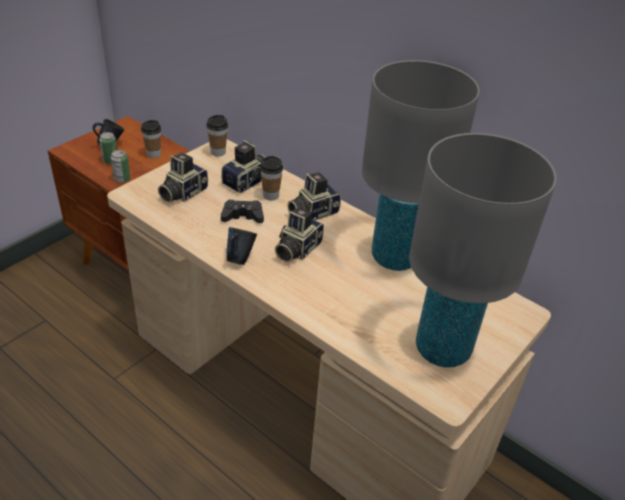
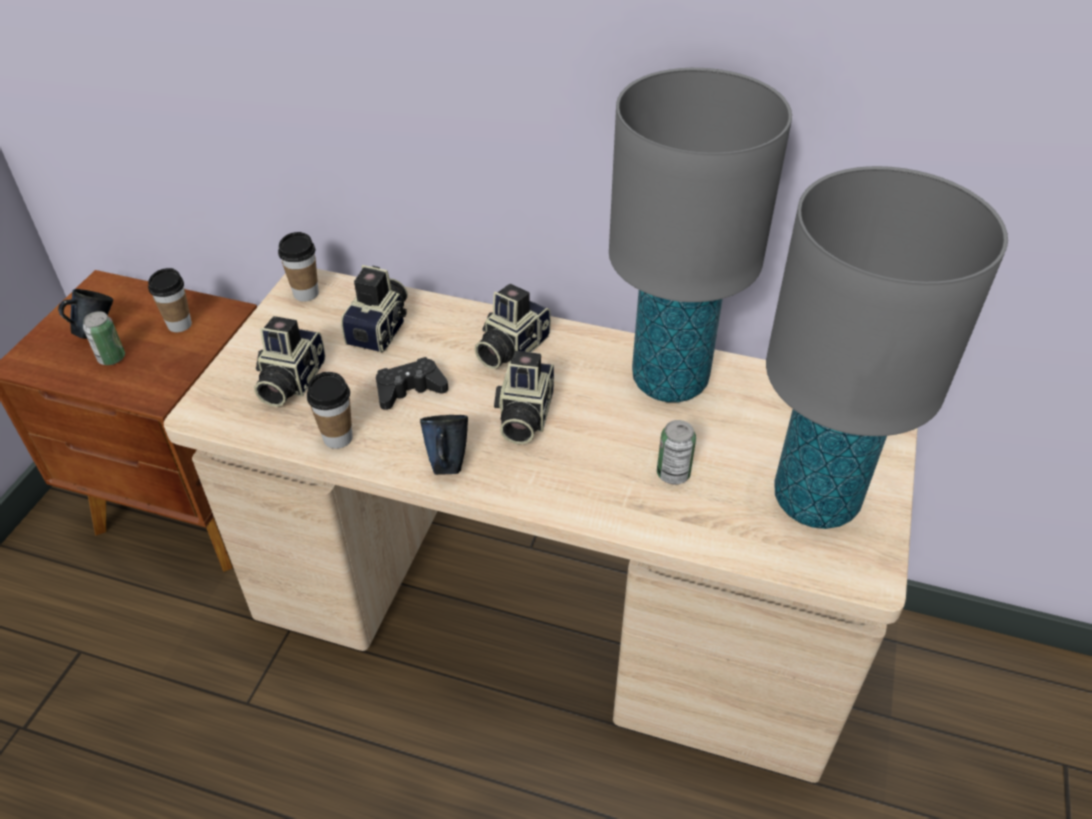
camera: 20 degrees left, 5 degrees up
can [111,150,130,183] -> can moved to [657,420,696,484]
cup [260,156,283,201] -> cup moved to [307,372,353,449]

